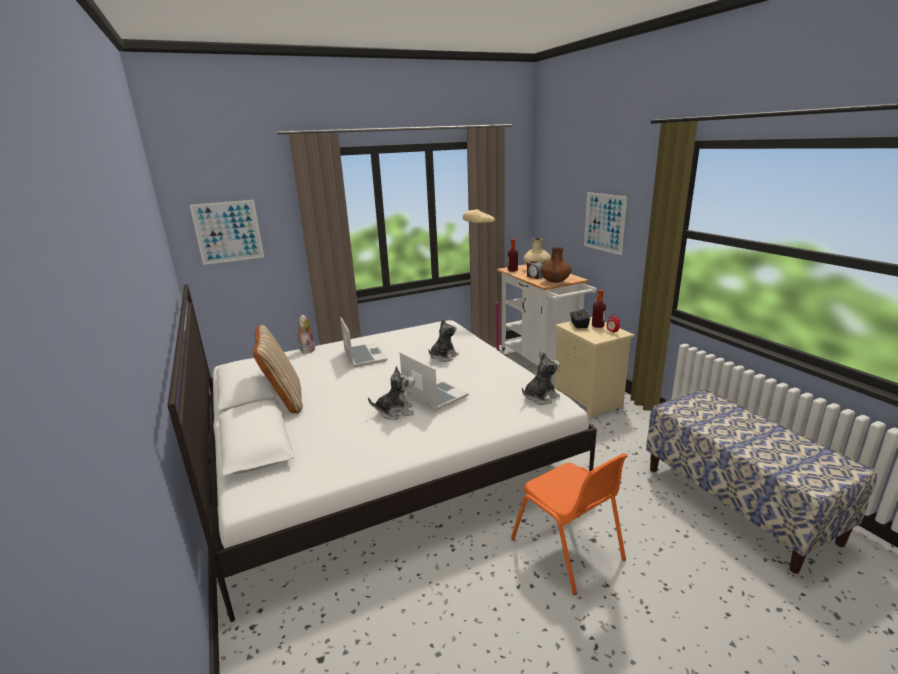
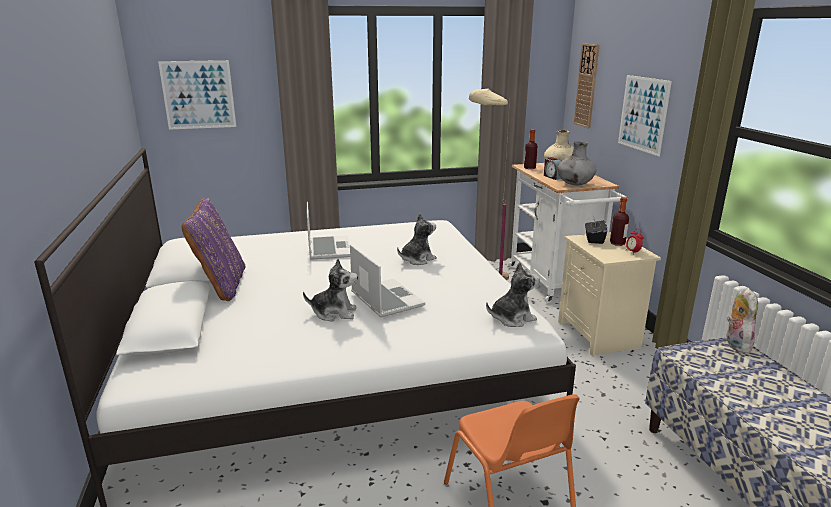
camera: 10 degrees right, 0 degrees up
beige pillow [253,325,303,413] -> purple pillow [182,198,245,301]
plush toy [296,314,315,354] -> plush toy moved to [726,288,758,353]
brown vase [540,247,571,283] -> grey vase [557,141,596,185]
none -> wall clock [574,44,600,128]

